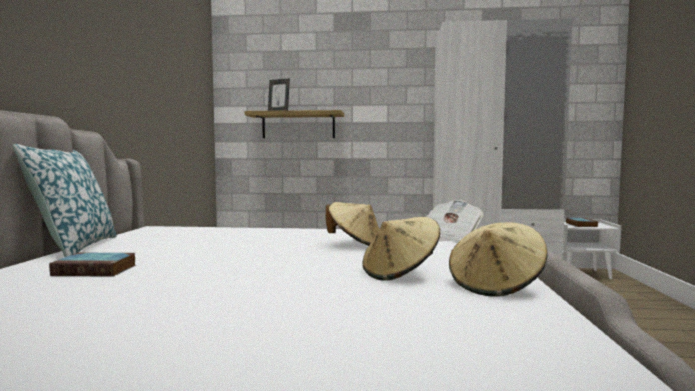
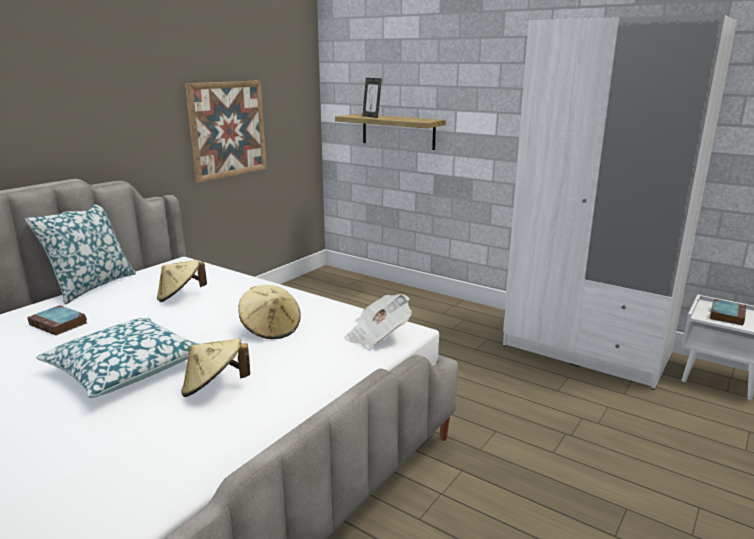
camera: 30 degrees right, 15 degrees up
beige hat [449,222,547,297] -> beige hat moved to [157,260,207,302]
none -> pillow [36,318,198,398]
none -> picture [185,80,267,183]

